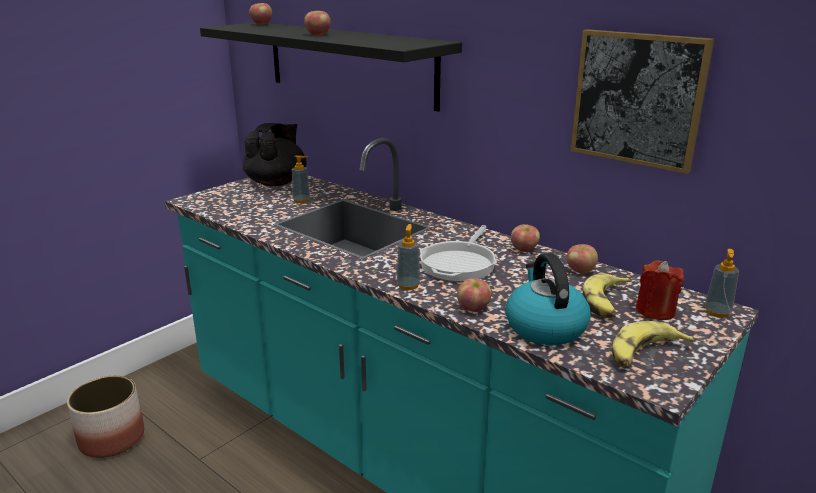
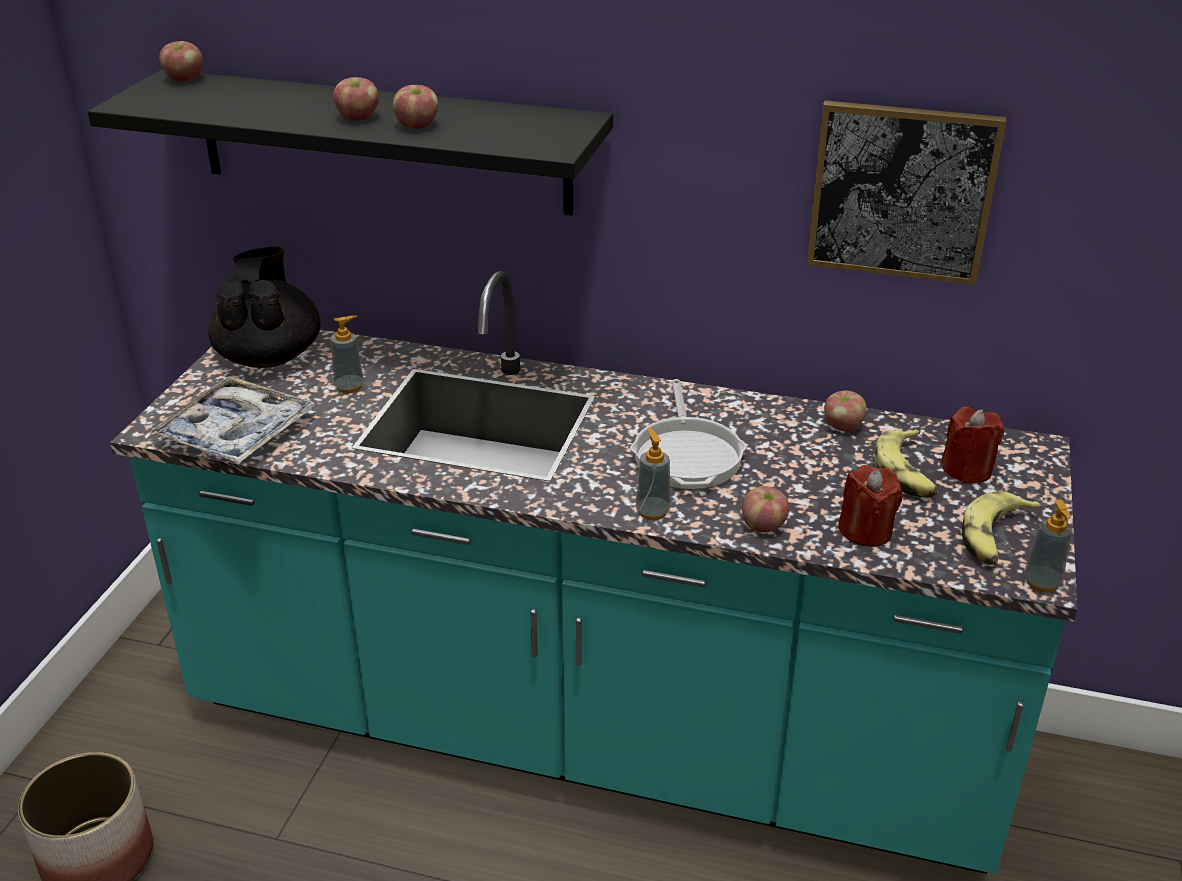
camera: 25 degrees left, 10 degrees up
kettle [506,253,591,345] -> red candle [838,465,902,547]
apple [511,224,540,252] -> apple moved to [393,85,438,129]
soap dispenser [704,249,739,318] -> soap dispenser moved to [1024,499,1073,592]
none -> tray [149,376,314,463]

